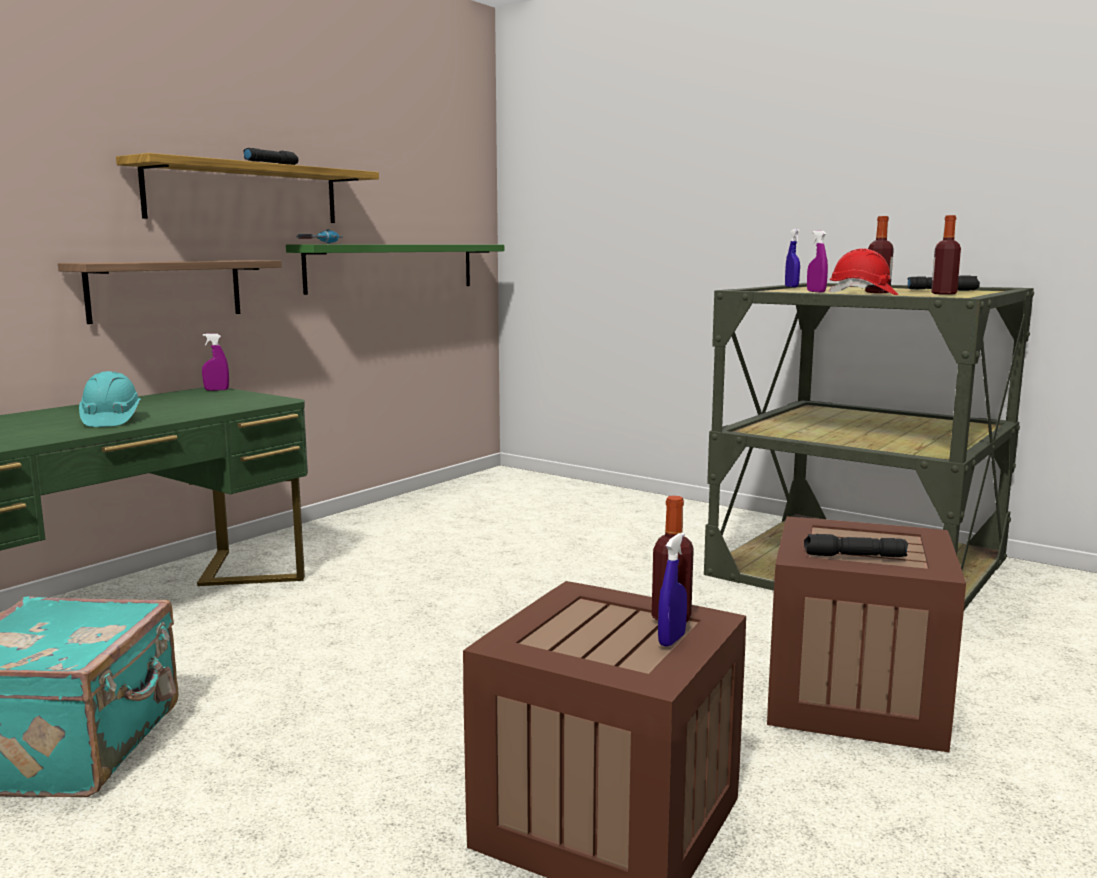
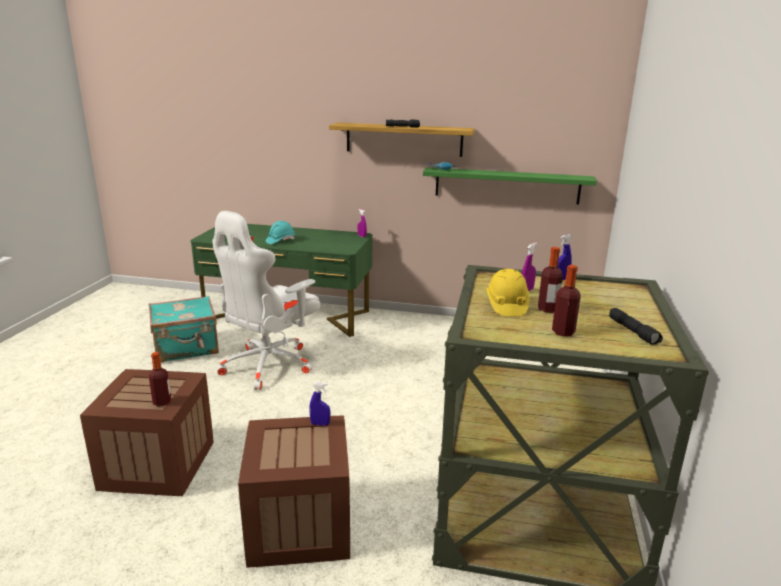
camera: 65 degrees right, 10 degrees up
shelf [58,260,282,324] -> none
blue spray bottle [658,533,687,647] -> blue spray bottle moved to [309,382,330,426]
black flashlight [804,534,908,557] -> none
red hard hat [829,248,898,295] -> yellow hard hat [486,269,530,316]
none -> white office chair [212,211,320,390]

